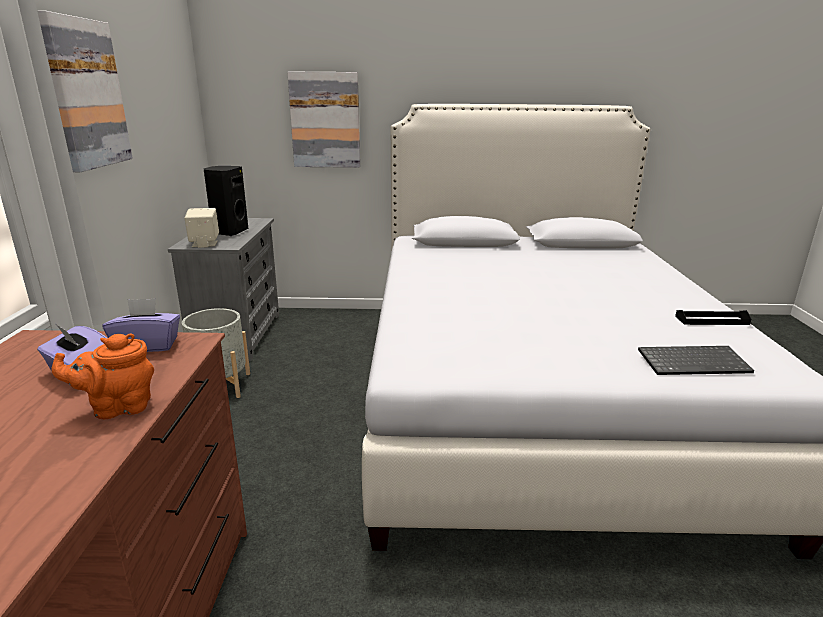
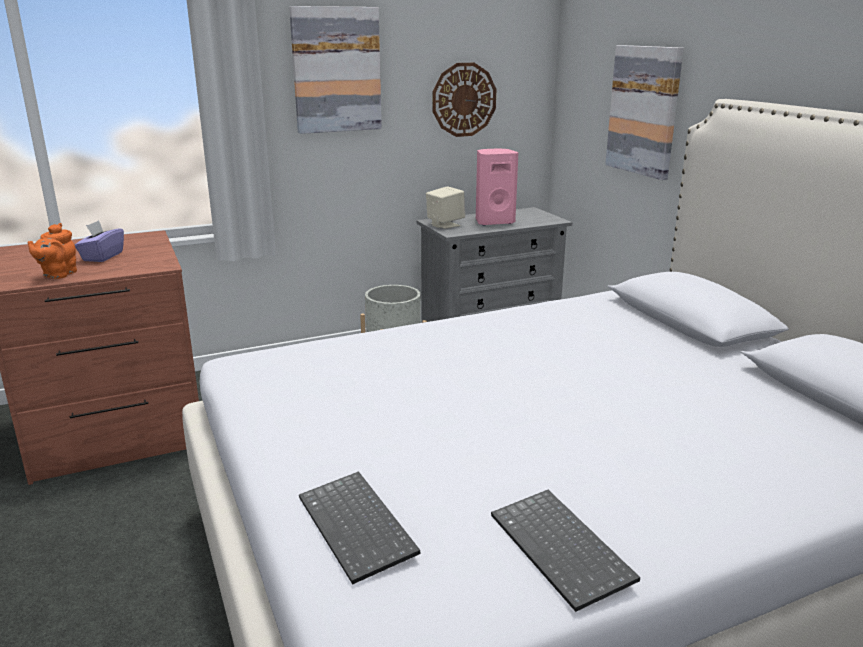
camera: 65 degrees right, 0 degrees up
orange teapot [52,333,154,419] -> orange teapot turned 120 degrees counterclockwise [27,223,77,279]
purple tissue box [102,298,180,352] -> none
black speaker [204,166,248,236] -> pink speaker [476,148,518,226]
black tray [675,310,751,325] -> keyboard [491,490,640,612]
none -> wall clock [432,63,496,137]

